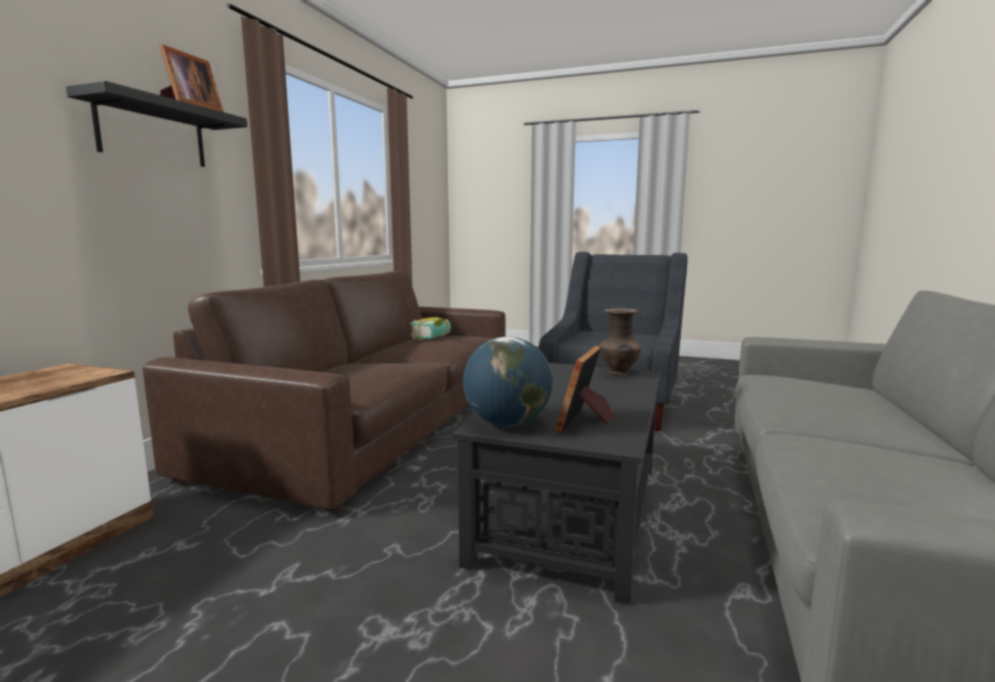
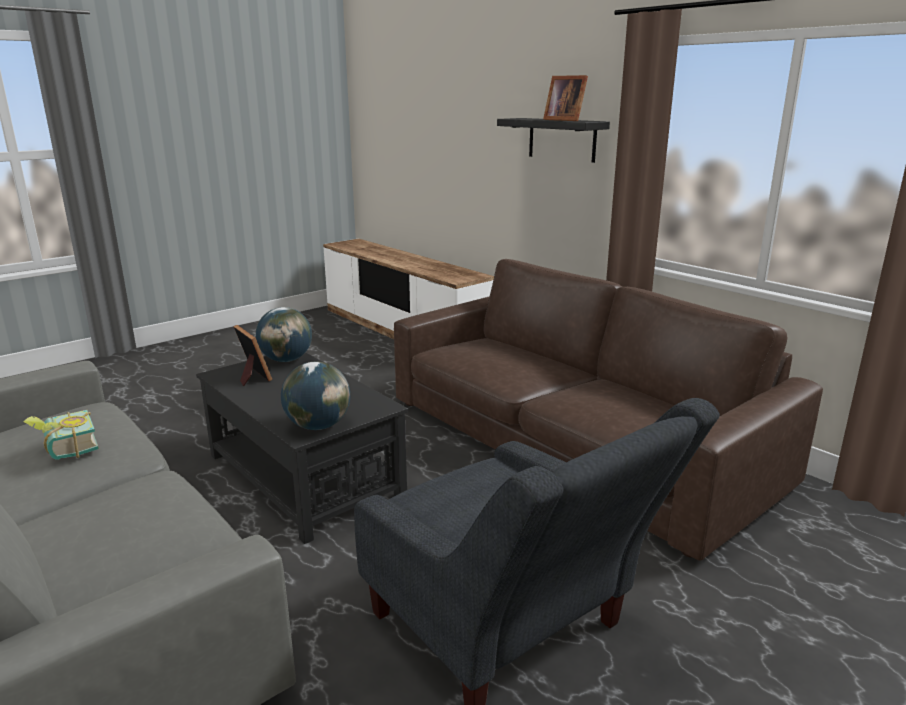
camera: 120 degrees right, 10 degrees up
book [410,317,451,340] -> book moved to [23,410,99,460]
brown vase [599,308,642,376] -> globe [281,362,350,430]

